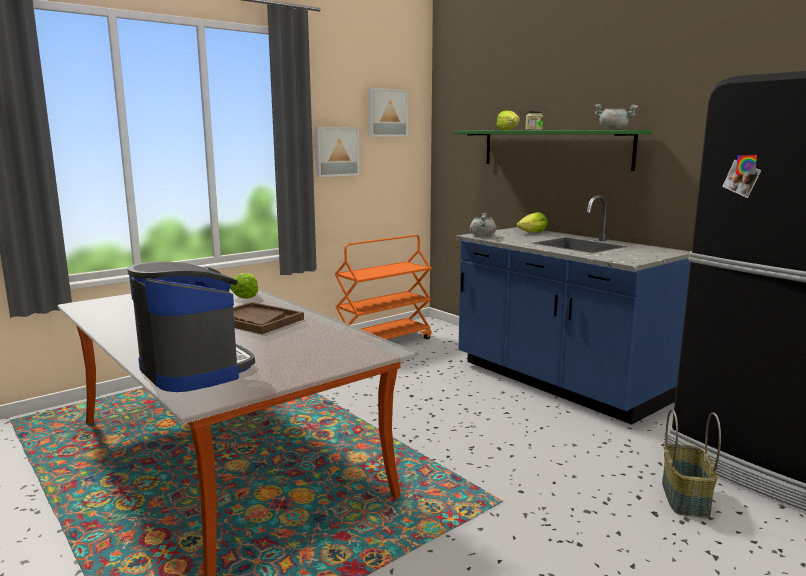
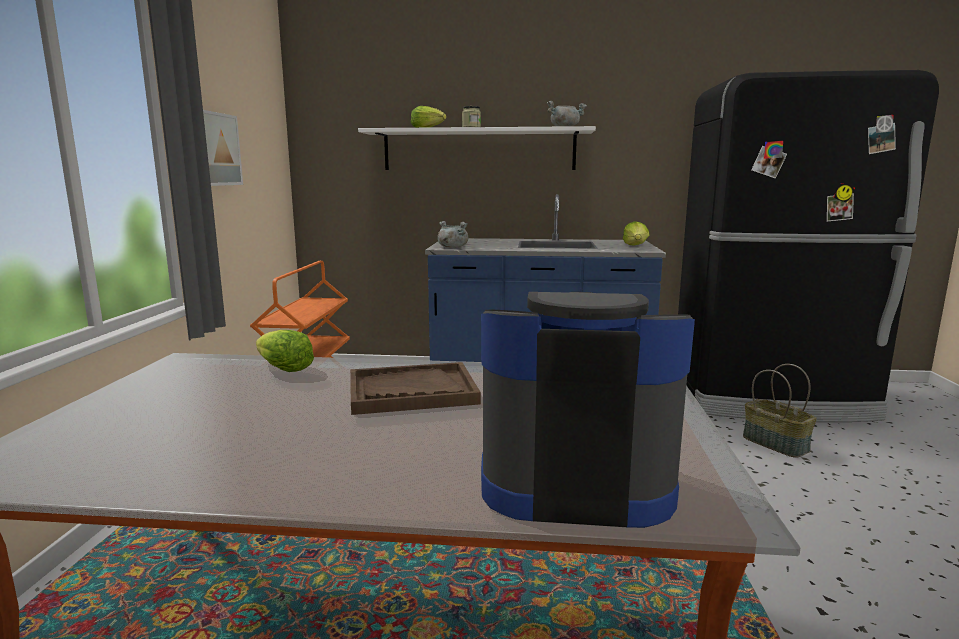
camera: 45 degrees left, 0 degrees up
picture [368,88,408,136] -> none
green shelf [453,130,652,171] -> white shelf [358,126,596,170]
lettuce [517,212,548,233] -> lettuce moved to [623,221,650,246]

